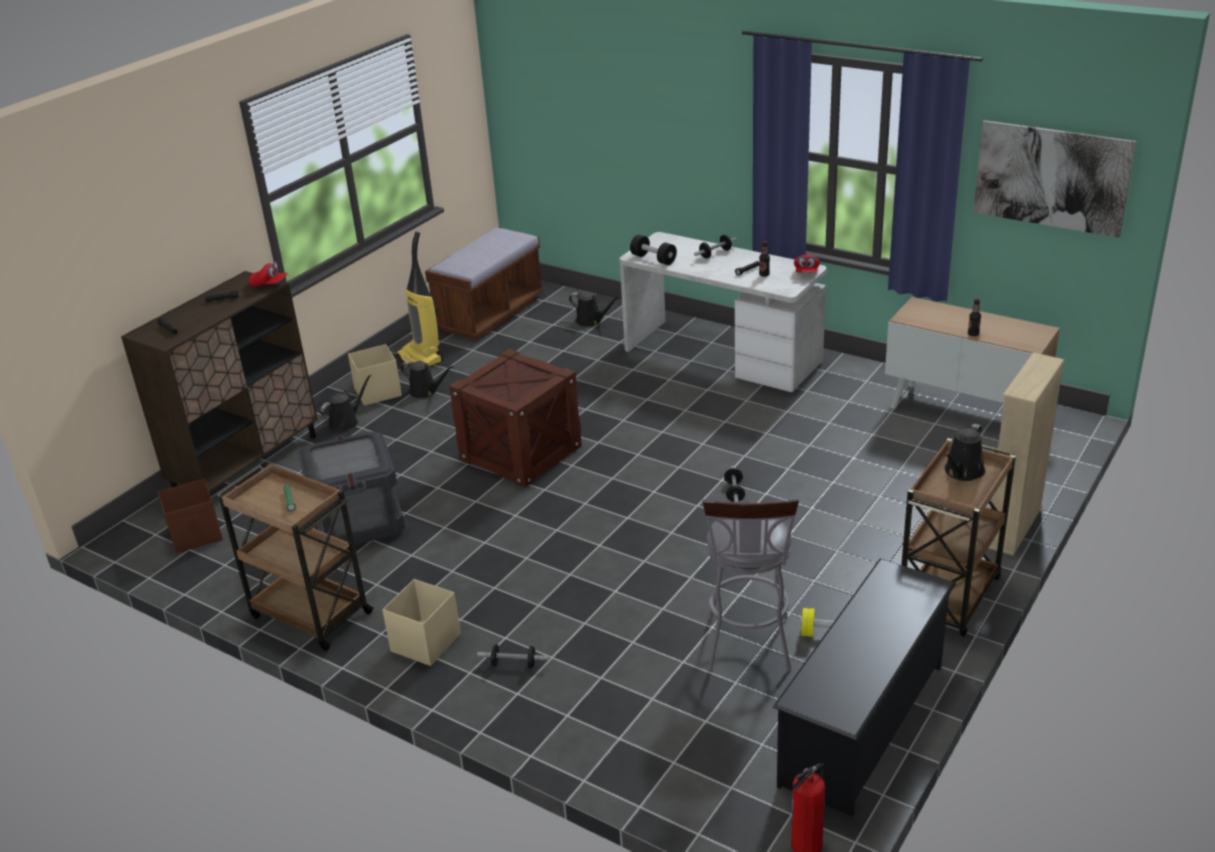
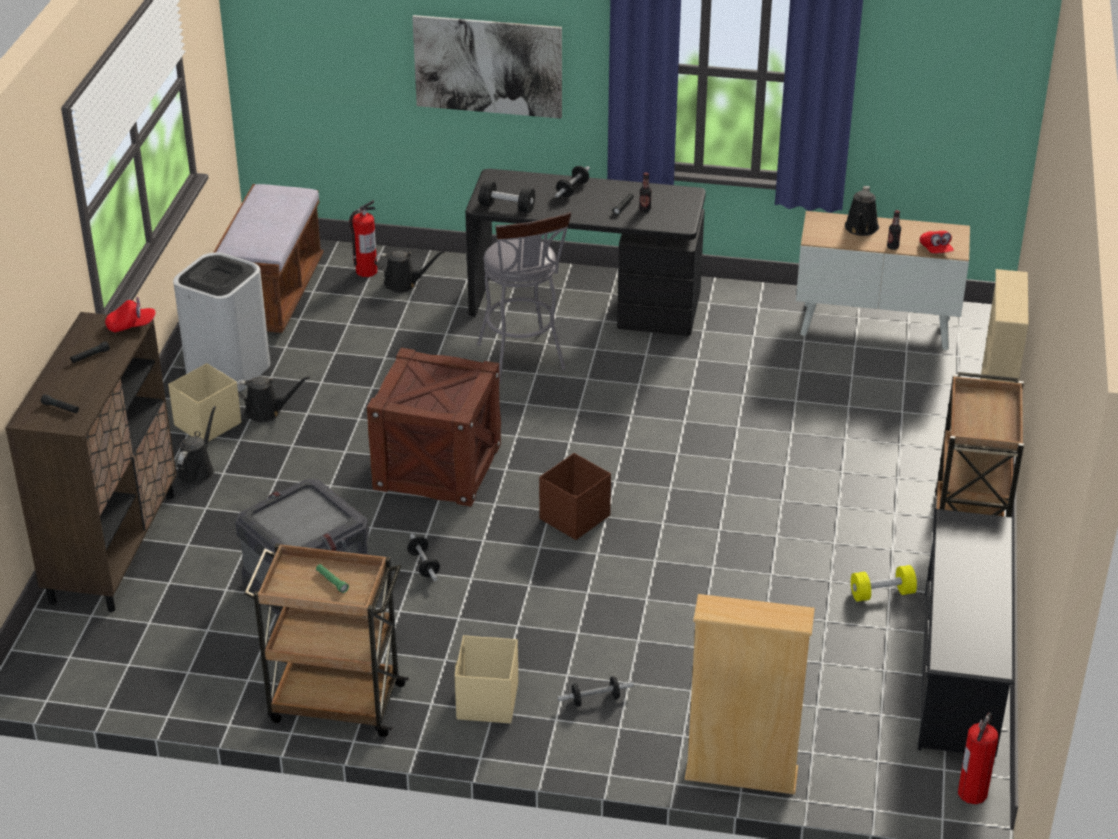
camera: 25 degrees left, 5 degrees up
brown storage box [158,479,223,553] -> brown storage box moved to [539,453,611,540]
vacuum cleaner [397,231,444,368] -> white trash can [173,252,270,392]
white desk [620,232,827,392] -> black desk [465,169,706,336]
grey stool [703,499,799,672] -> grey stool moved to [477,212,571,383]
dumbbell [724,466,745,503] -> dumbbell moved to [407,533,440,581]
red cap [794,255,820,273] -> red cap moved to [920,231,954,253]
black watering can [944,424,985,481] -> black watering can moved to [845,186,879,236]
picture [973,120,1136,238] -> picture moved to [412,15,562,119]
none -> fire extinguisher [349,200,378,277]
none -> beige bookcase [685,594,815,794]

